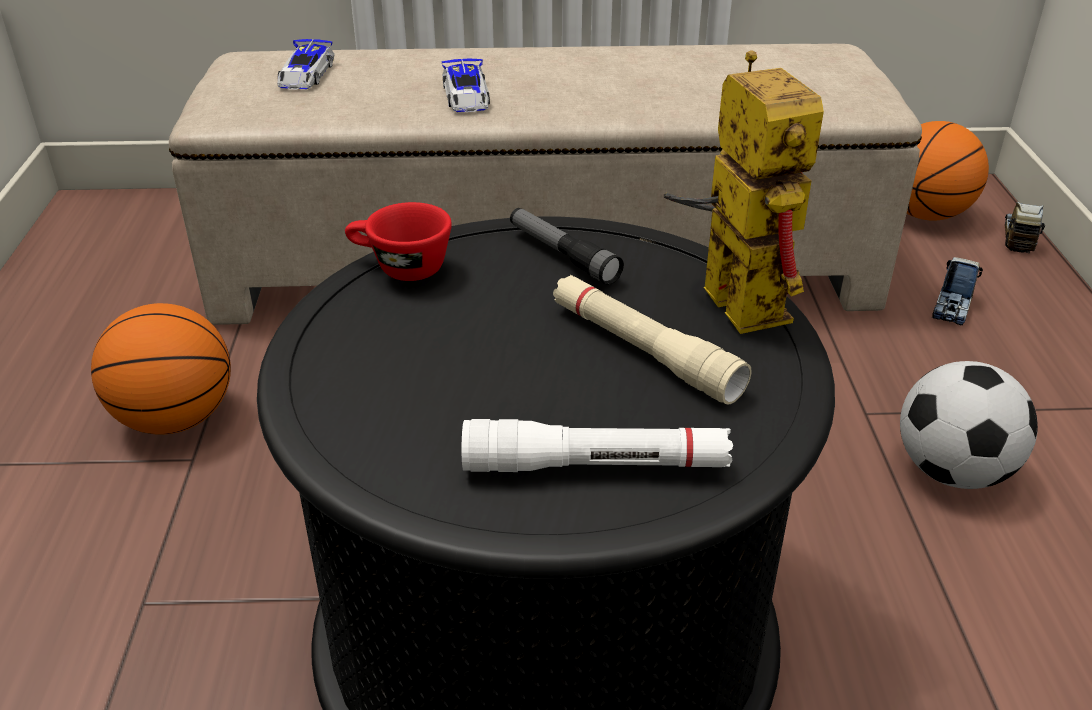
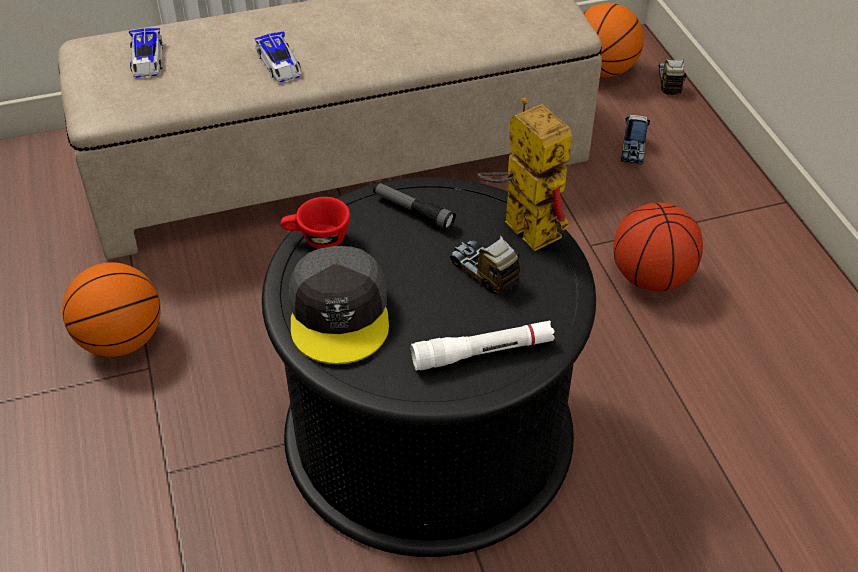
camera: 15 degrees left, 10 degrees up
beige flashlight [553,275,751,405] -> toy truck [450,235,520,295]
football [900,361,1038,489] -> basketball [613,203,703,291]
none -> grey cap [289,246,389,364]

